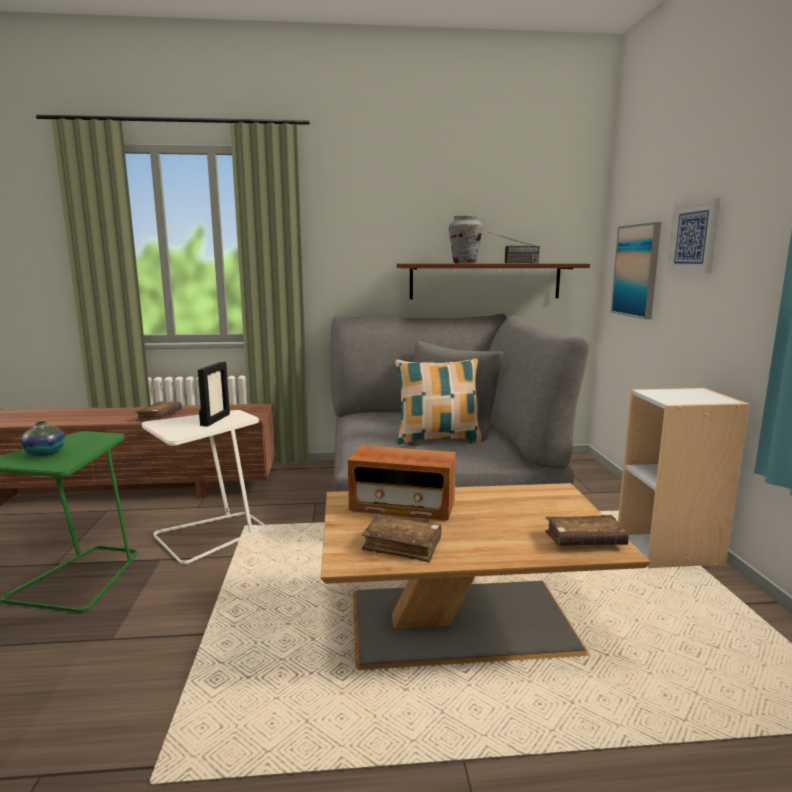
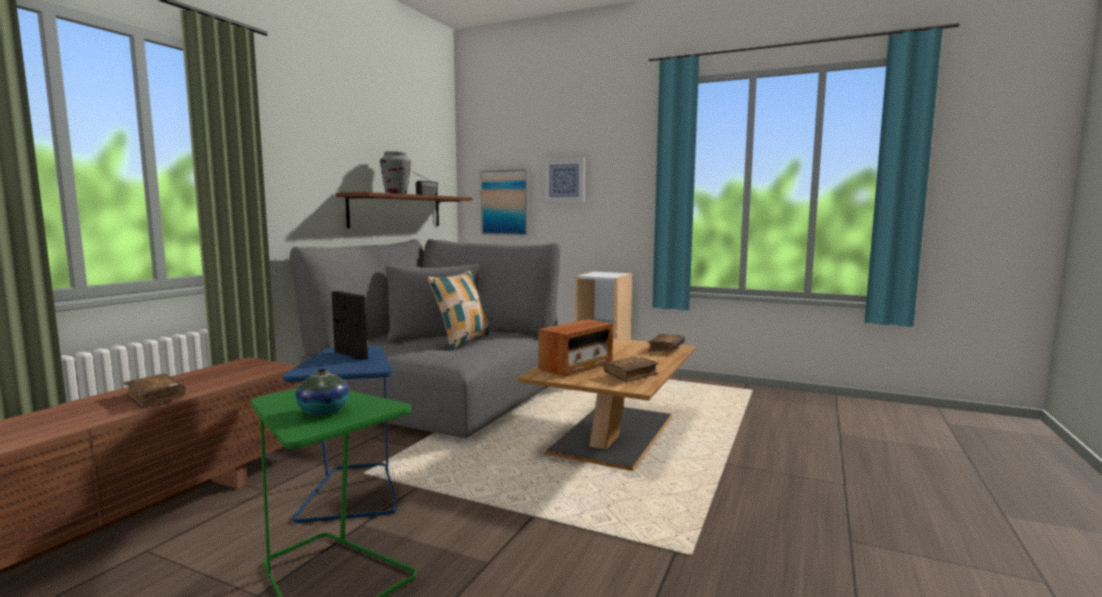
camera: 60 degrees left, 5 degrees down
white side table [141,410,265,564] -> blue side table [282,346,397,523]

